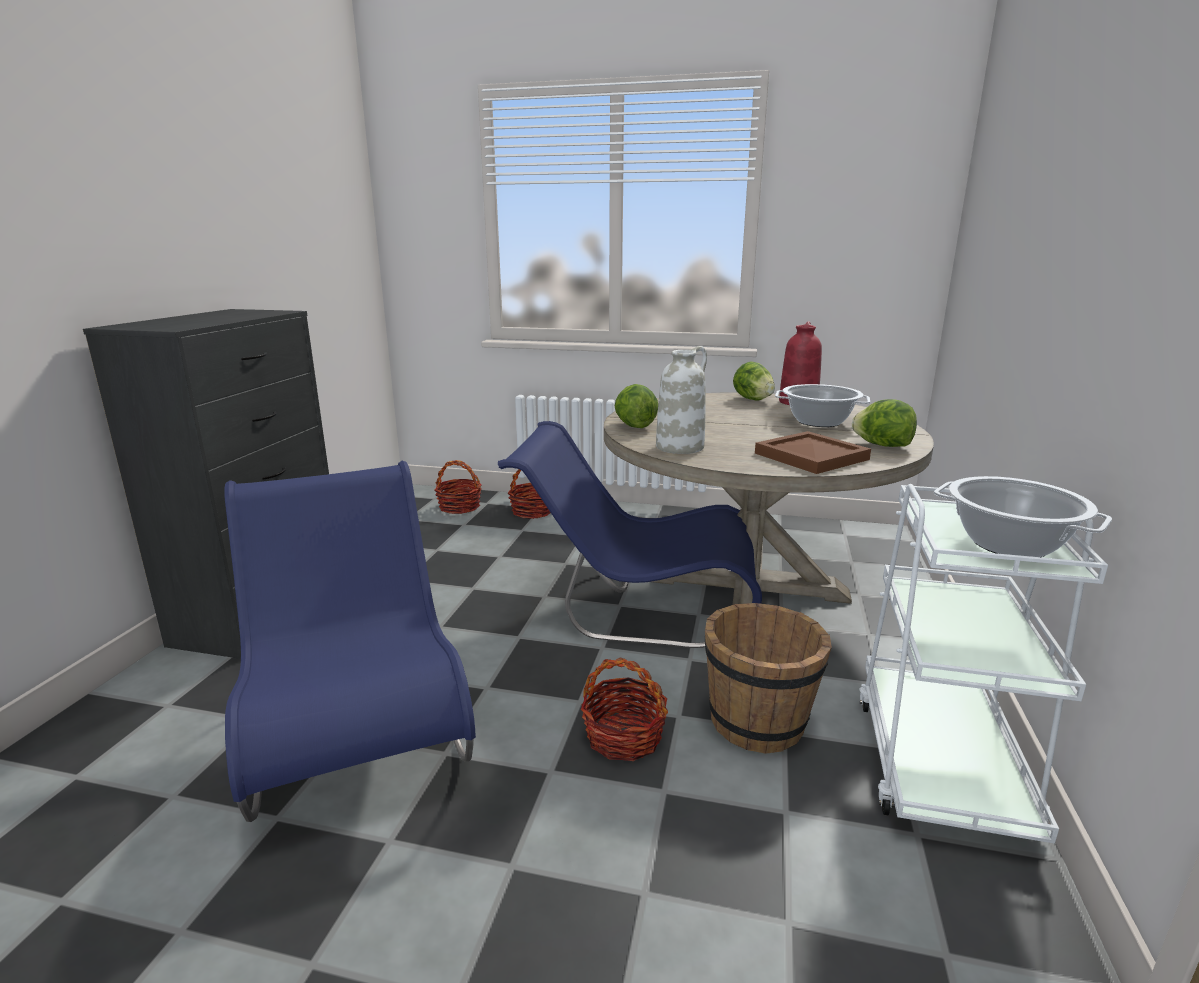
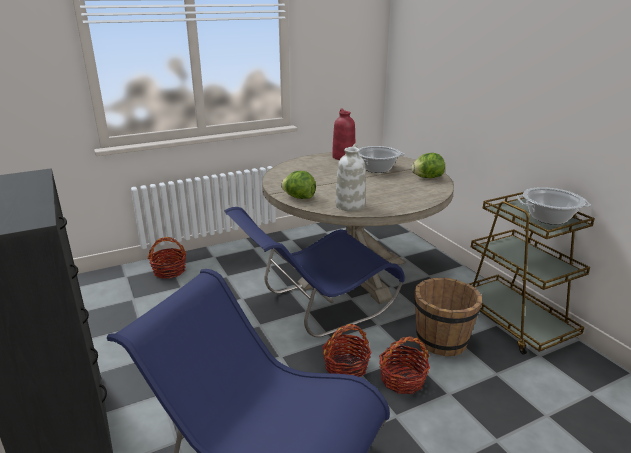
camera: 40 degrees left, 5 degrees up
basket [434,460,482,514] -> basket moved to [322,324,371,377]
lettuce [733,362,775,401] -> none
brown tray [755,431,871,474] -> none
white cart [859,484,1108,844] -> brown cart [469,192,595,355]

